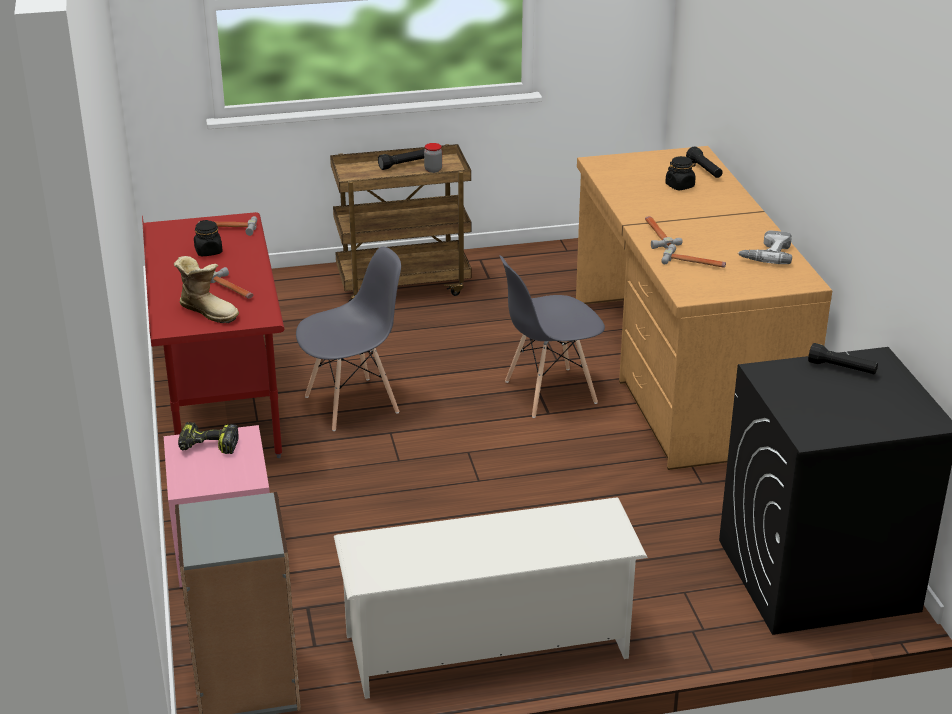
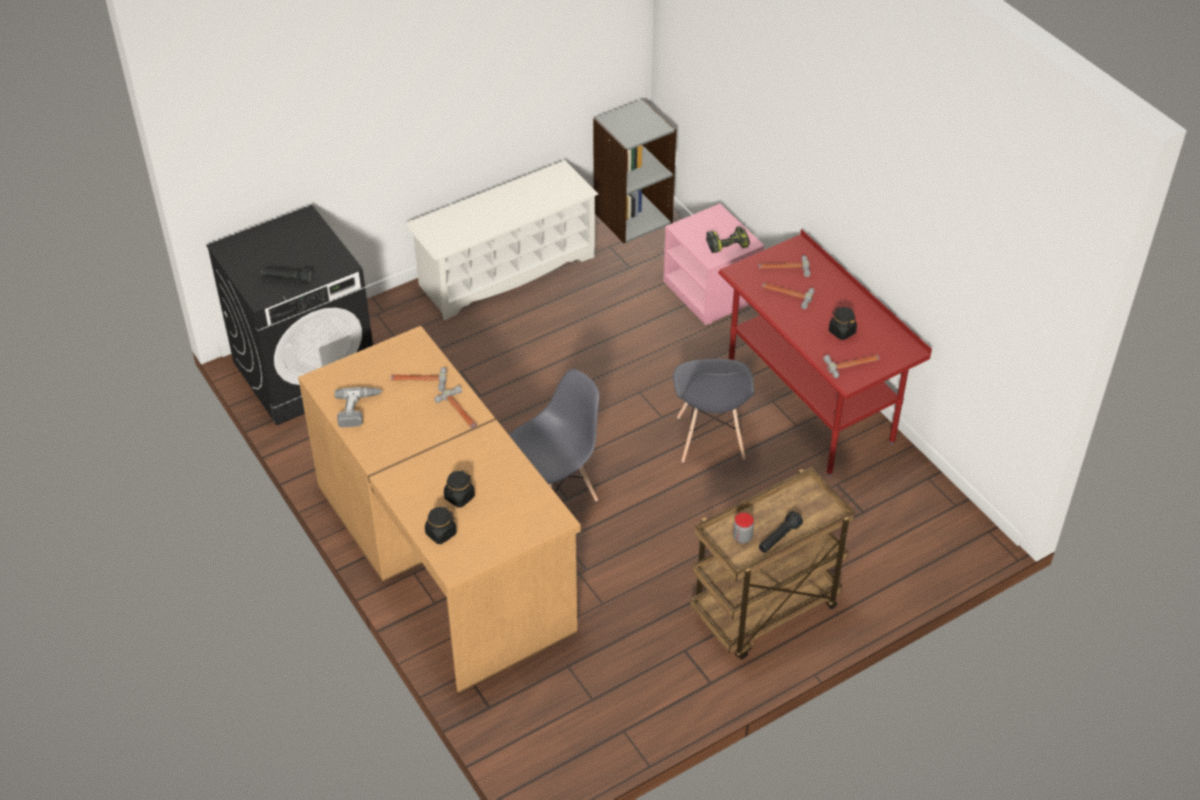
camera: 160 degrees right, 15 degrees up
boot [174,256,239,323] -> hammer [758,255,811,277]
grey chair [296,247,401,431] -> grey chair turned 45 degrees counterclockwise [673,359,754,462]
black flashlight [686,147,723,178] -> black jar [425,507,456,544]

